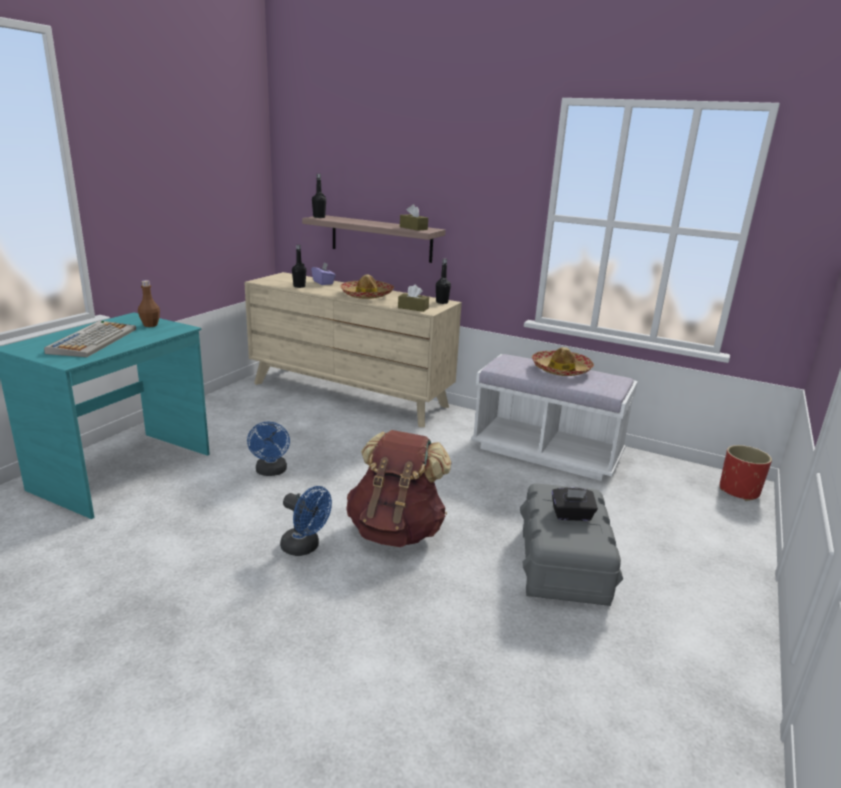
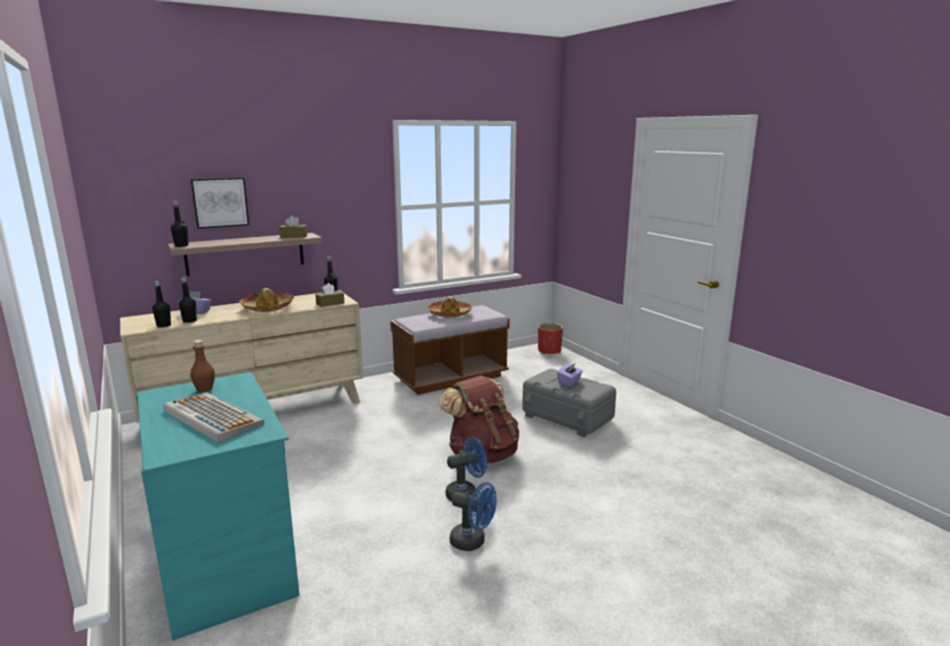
camera: 55 degrees left, 5 degrees down
blue fan [247,422,290,476] -> blue fan moved to [450,483,497,551]
white bench [471,354,638,481] -> brown bench [390,305,510,395]
black tissue box [552,487,598,521] -> purple tissue box [557,363,583,387]
none -> black bottle [152,281,171,328]
none -> picture [191,177,249,229]

